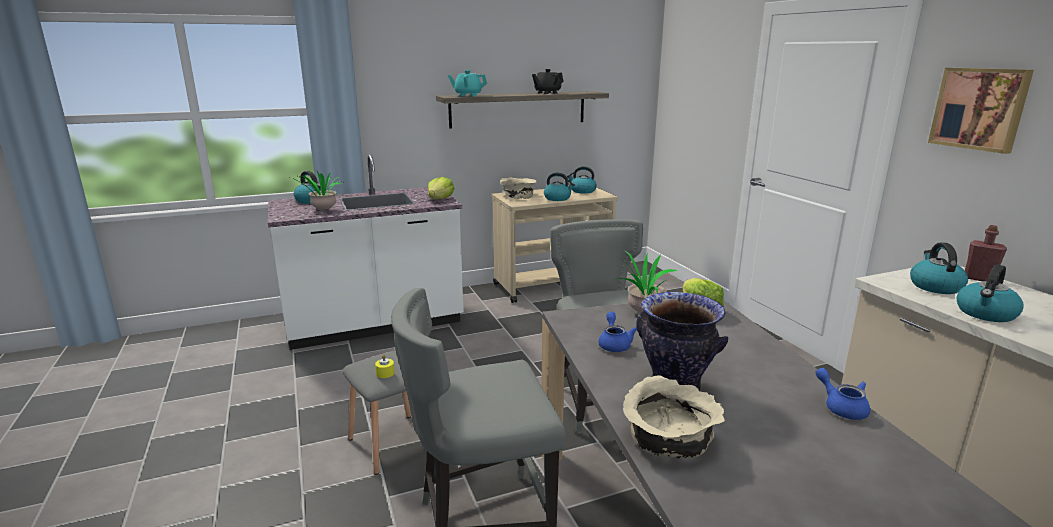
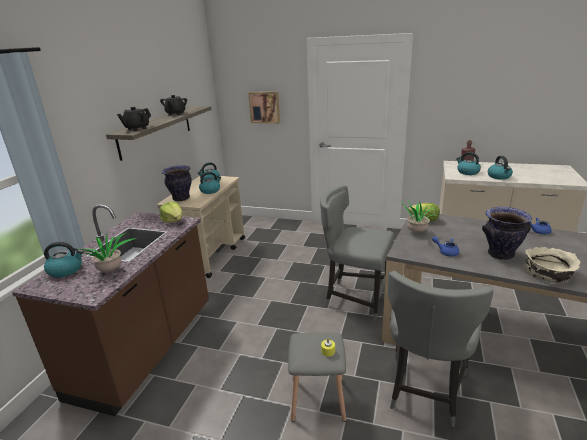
camera: 50 degrees left, 5 degrees up
white counter [268,154,464,350] -> brown counter [12,204,209,416]
turquoise teapot [448,70,487,96] -> black teapot [117,107,151,131]
beige bowl [500,177,537,199] -> vase [162,165,192,201]
picture [928,68,1034,154] -> picture moved to [248,92,280,124]

